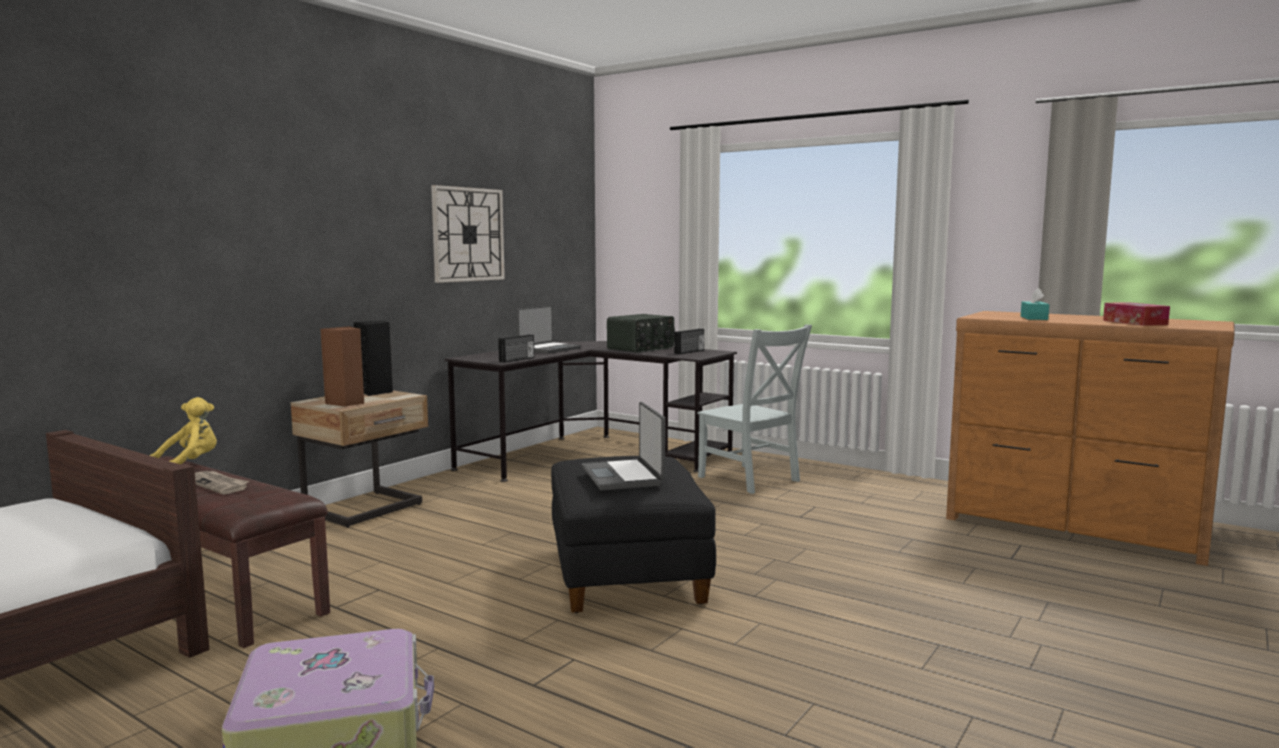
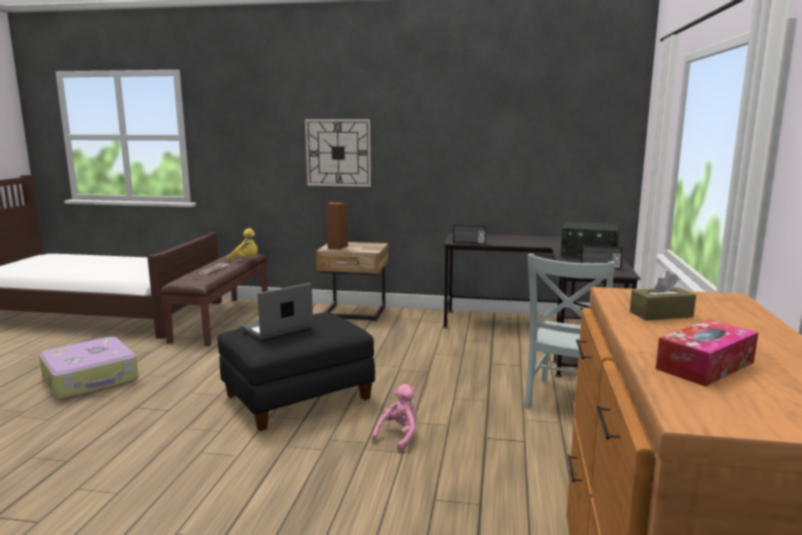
camera: 65 degrees right, 5 degrees up
black speaker [354,321,393,396] -> none
wall clock [431,185,505,283] -> wall clock moved to [305,119,371,187]
laptop [517,306,581,354] -> none
turquoise tissue box [1021,288,1049,320] -> brown tissue box [630,271,696,320]
none -> pink plush toy [372,384,417,451]

